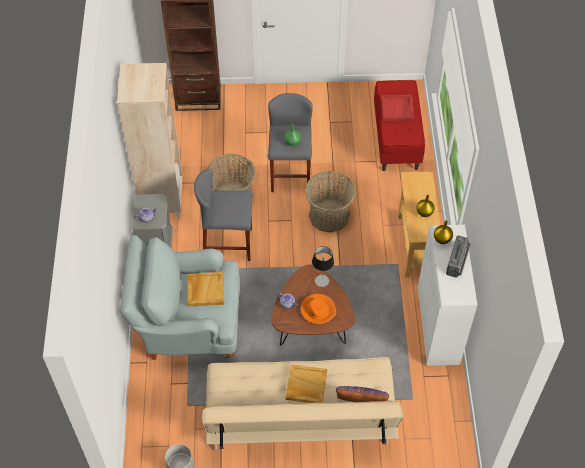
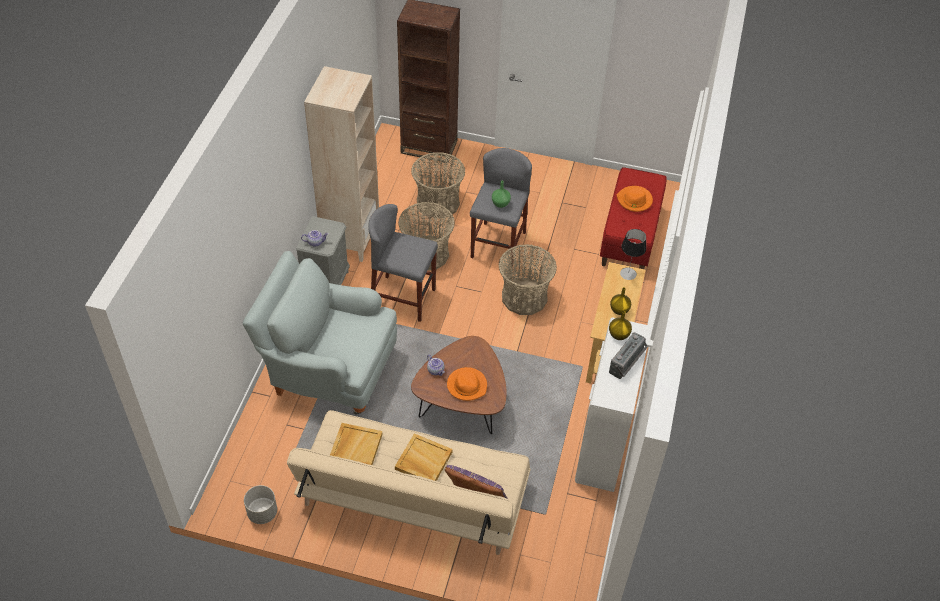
camera: 15 degrees right, 5 degrees down
beige tray [188,272,224,307] -> beige tray moved to [330,423,383,465]
table lamp [312,246,334,287] -> table lamp moved to [620,229,646,280]
red tray [381,95,414,121] -> orange hat [617,186,653,212]
none -> basket [411,152,465,219]

